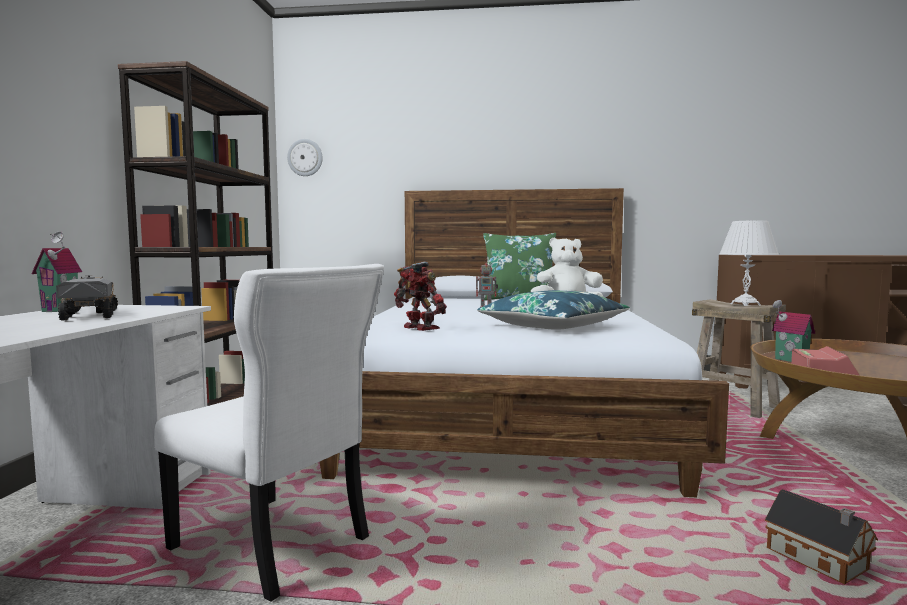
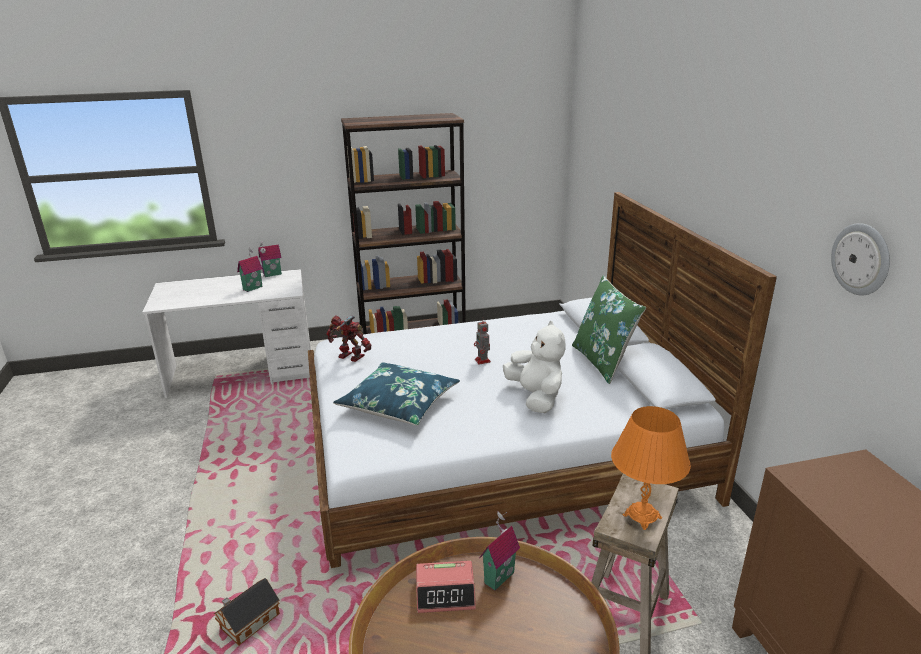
camera: 70 degrees right, 20 degrees up
toy truck [56,275,118,320] -> toy house [237,248,262,292]
white chair [154,264,384,602] -> none
wall clock [287,139,323,176] -> wall clock moved to [831,223,890,295]
toy robot [394,261,447,331] -> toy robot turned 90 degrees counterclockwise [326,315,371,362]
white table lamp [719,220,779,306] -> orange table lamp [611,406,691,530]

